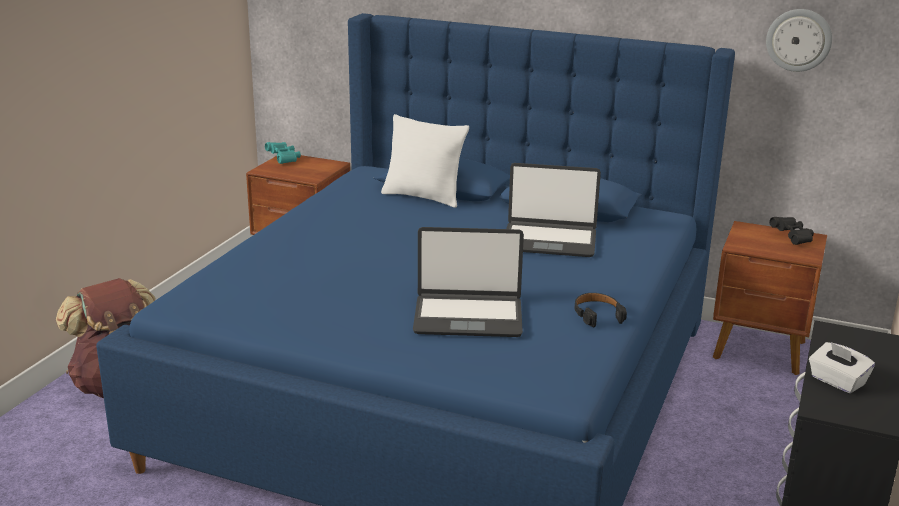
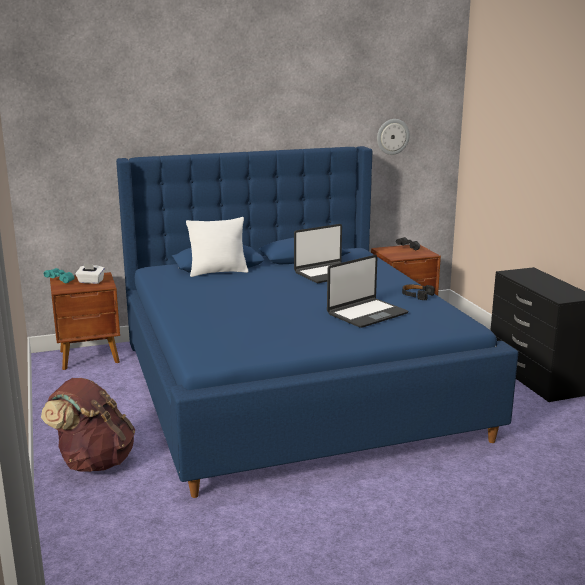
camera: 40 degrees left, 5 degrees down
white tissue box [809,342,875,394] -> white tissue box moved to [75,263,105,284]

